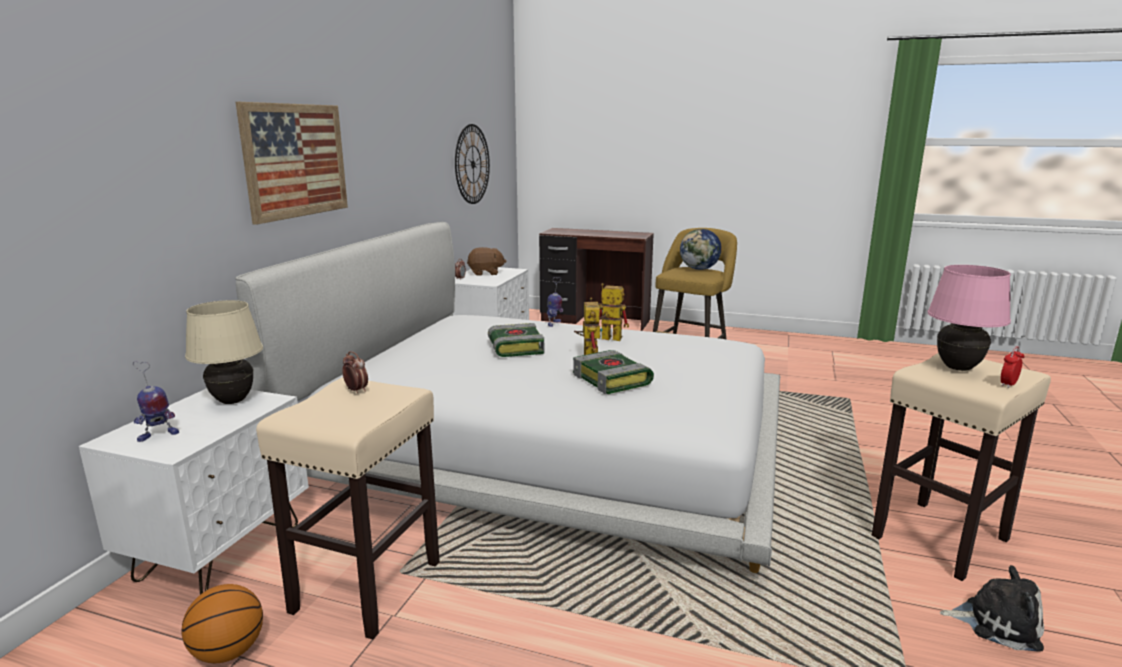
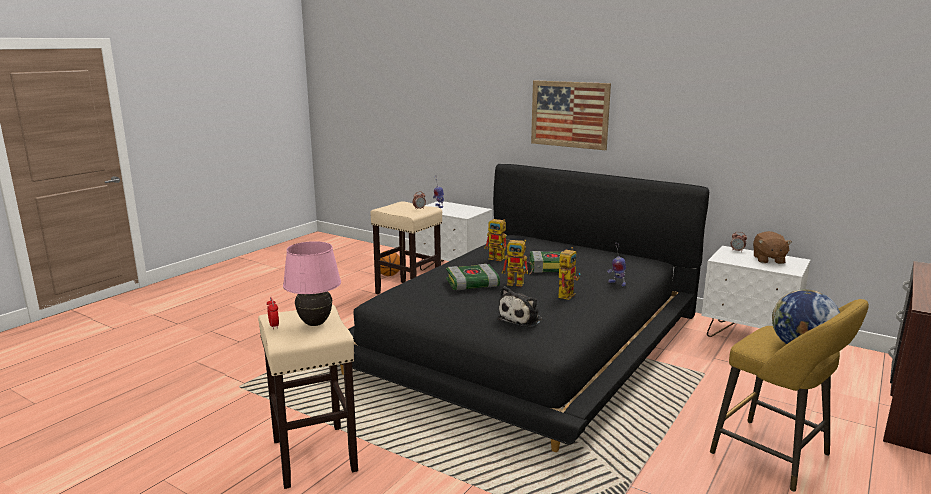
camera: 105 degrees right, 0 degrees up
beige table lamp [185,300,263,404] -> none
white bed [236,222,780,573] -> black bed [340,164,709,452]
wall clock [455,124,490,204] -> none
plush toy [940,565,1044,652] -> plush toy moved to [497,286,542,327]
none -> toy robot [484,219,510,261]

